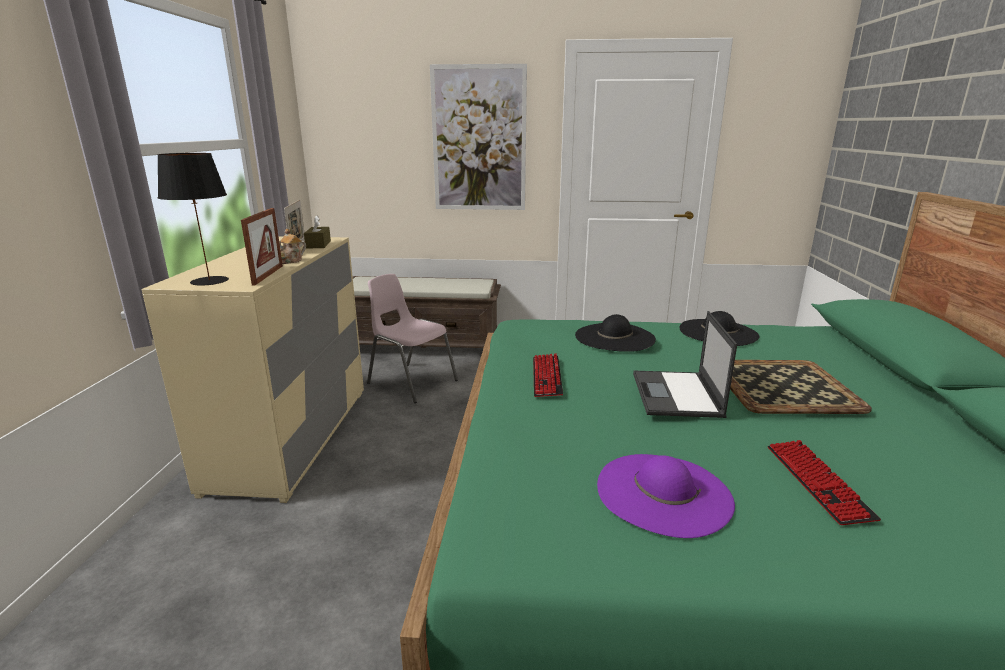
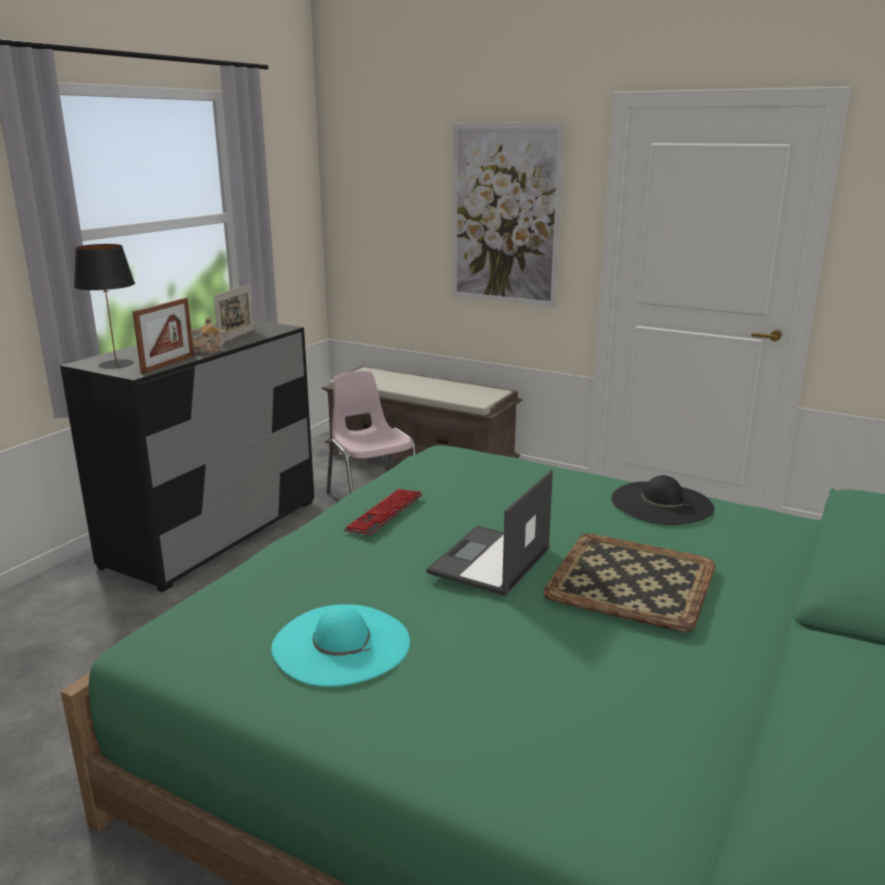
camera: 25 degrees right, 0 degrees up
beige dresser [141,236,364,503] -> black dresser [60,320,314,592]
brown tissue box [304,215,331,249] -> none
black hat [575,314,656,352] -> none
purple hat [597,454,735,538] -> turquoise hat [271,604,410,687]
keyboard [767,440,881,525] -> none

